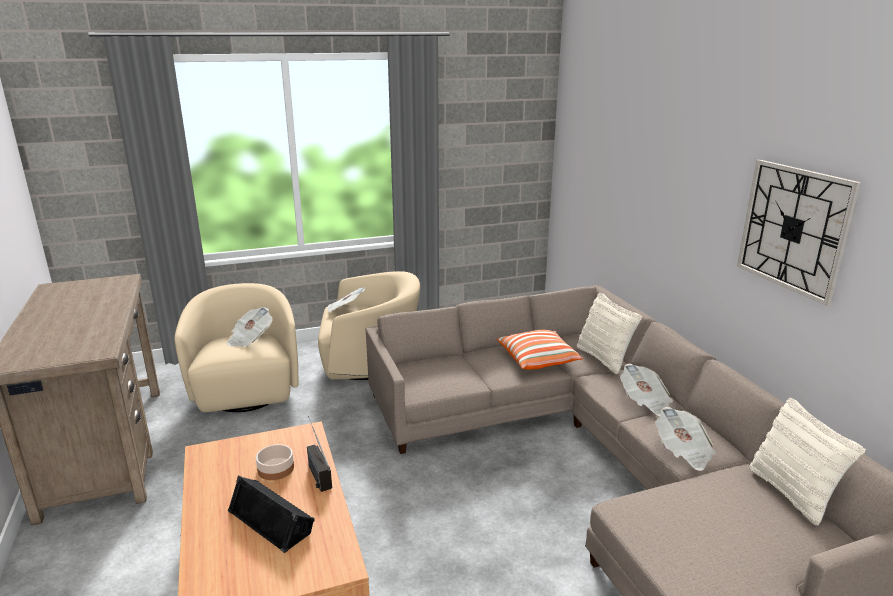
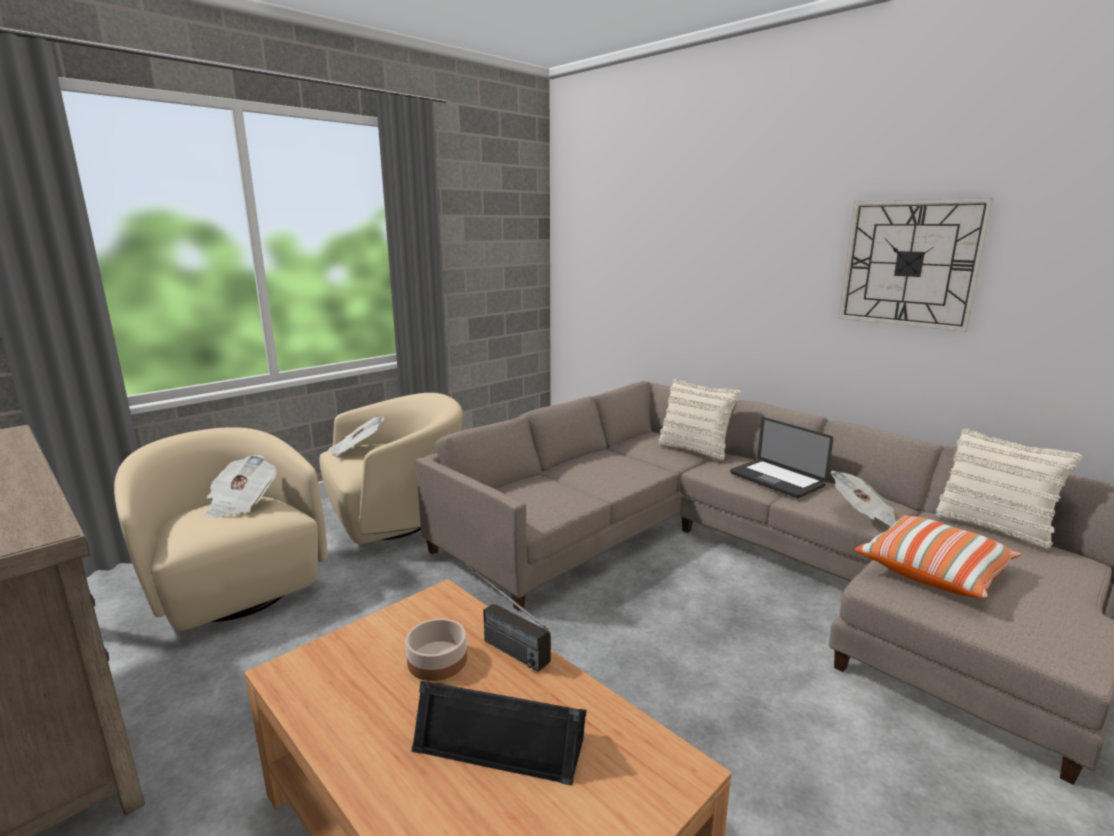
camera: 25 degrees left, 5 degrees down
pillow [497,330,583,370] -> pillow moved to [855,515,1022,599]
newspaper [620,364,673,416] -> laptop [730,417,833,498]

